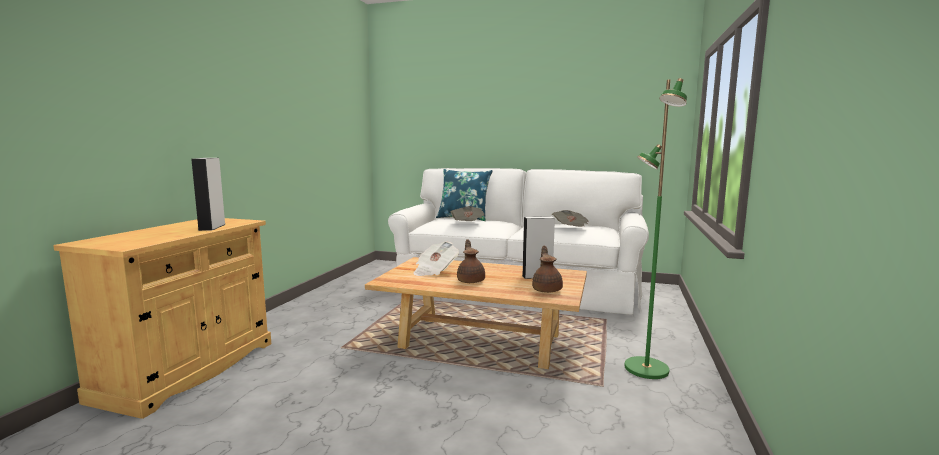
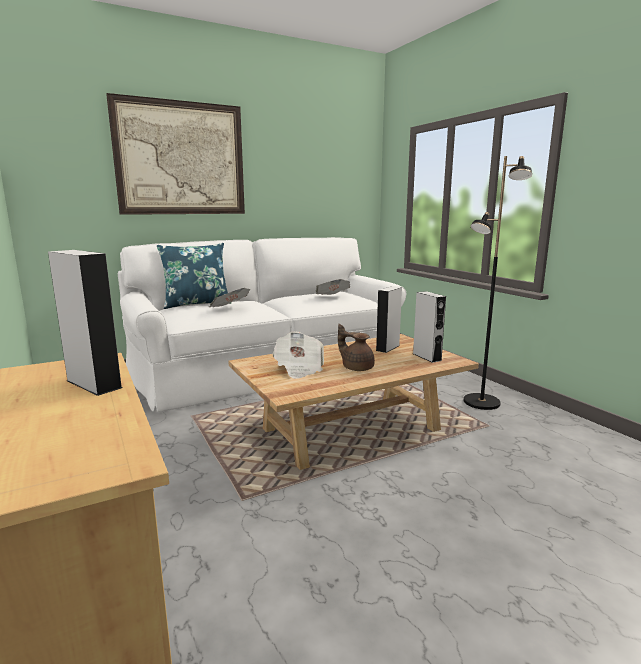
camera: 45 degrees left, 5 degrees up
brown teapot [532,245,563,293] -> grey speaker [413,291,446,363]
green floor lamp [624,78,687,379] -> black floor lamp [464,156,532,410]
none -> picture [106,93,245,215]

